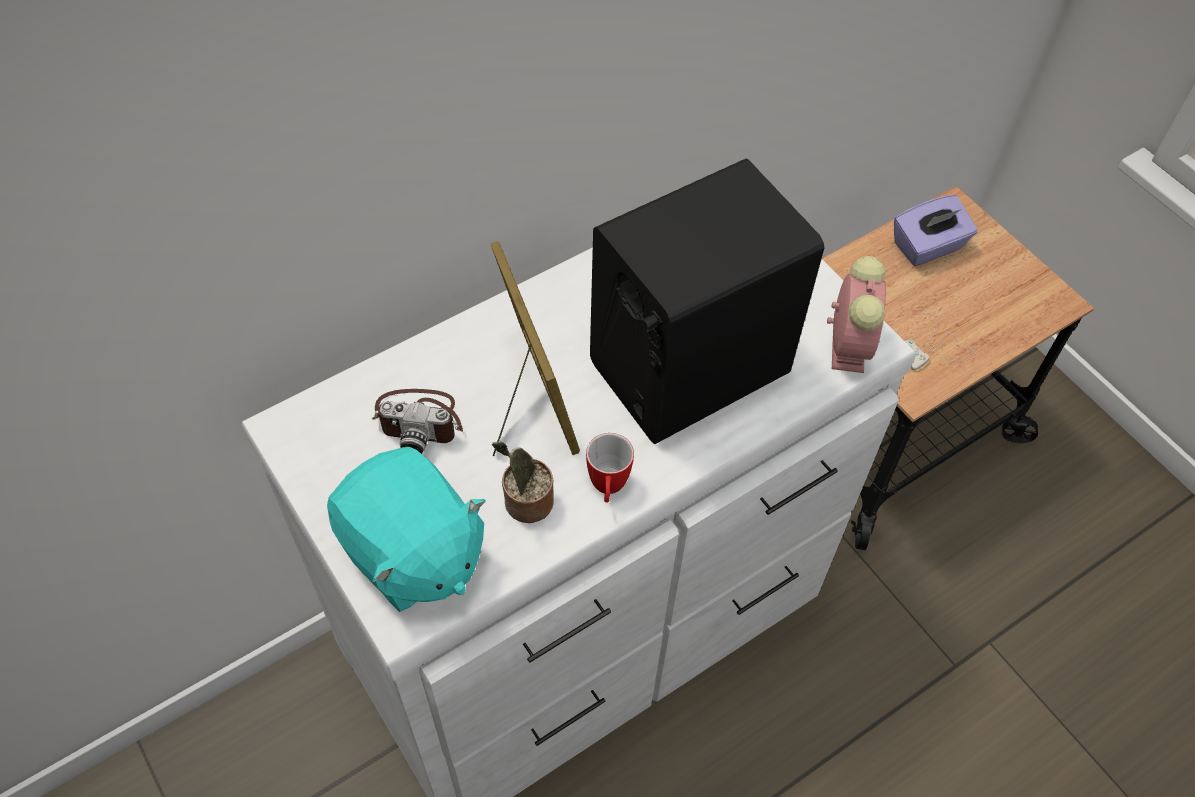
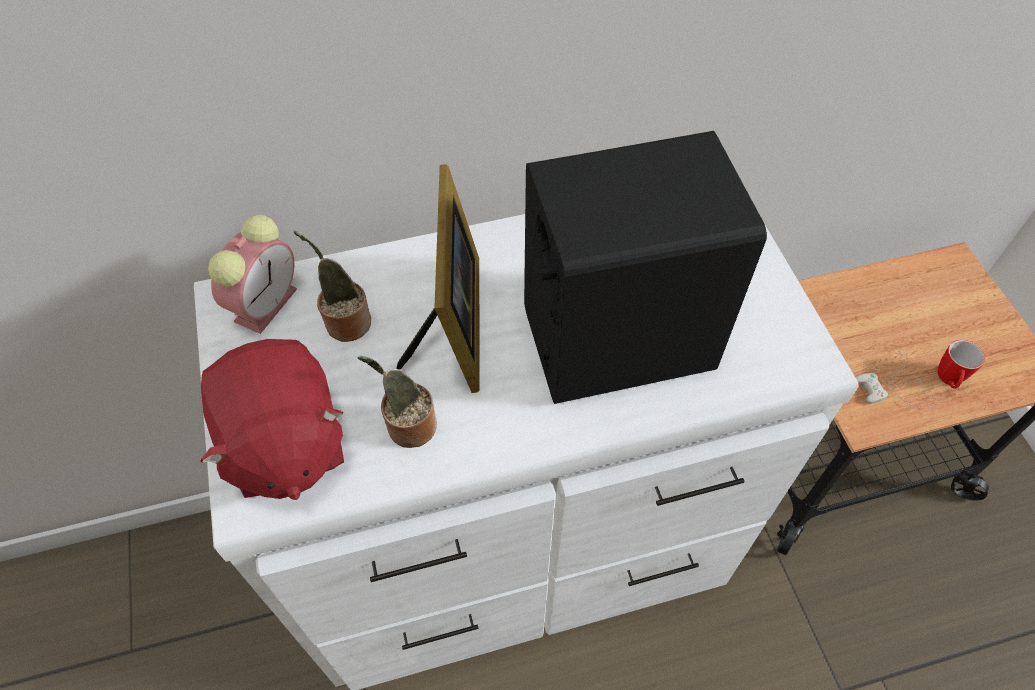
camera: 20 degrees right, 0 degrees up
turquoise plush toy [327,447,486,612] -> red plush toy [200,339,344,500]
camera [371,389,463,454] -> potted plant [294,231,371,342]
mug [586,433,634,503] -> mug moved to [938,340,985,389]
alarm clock [827,256,886,373] -> alarm clock moved to [208,215,297,334]
purple tissue box [894,195,978,266] -> none

